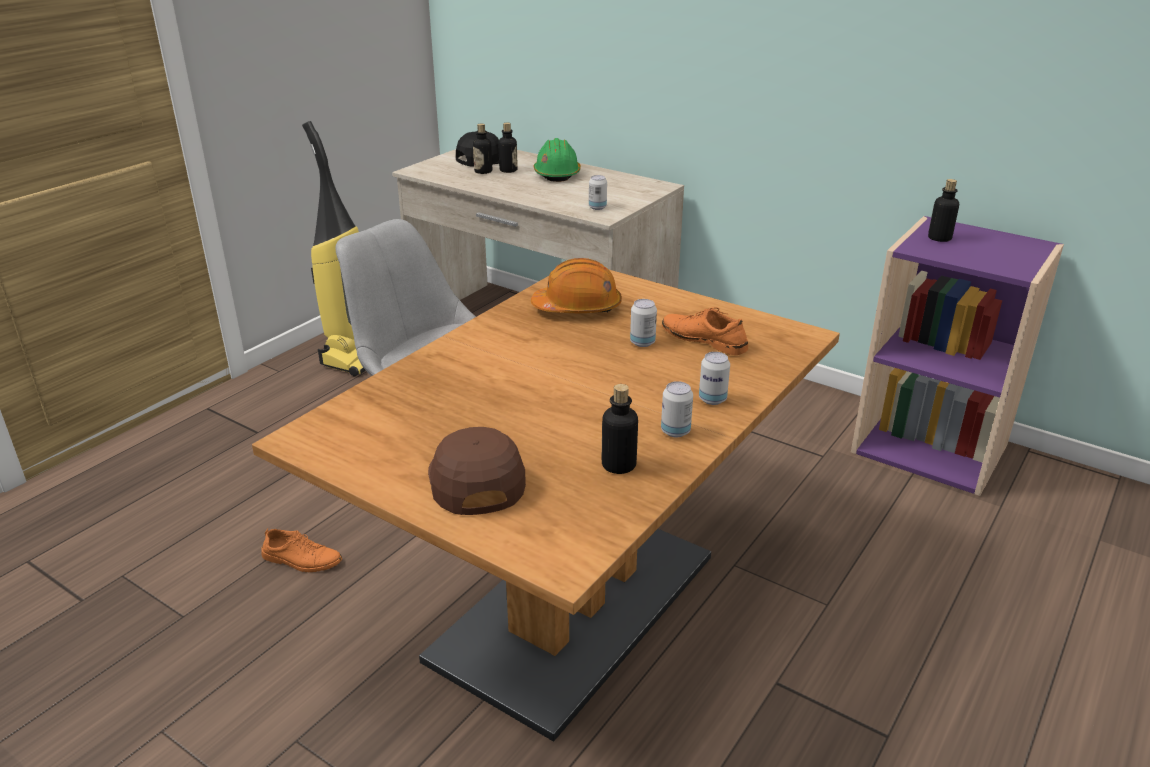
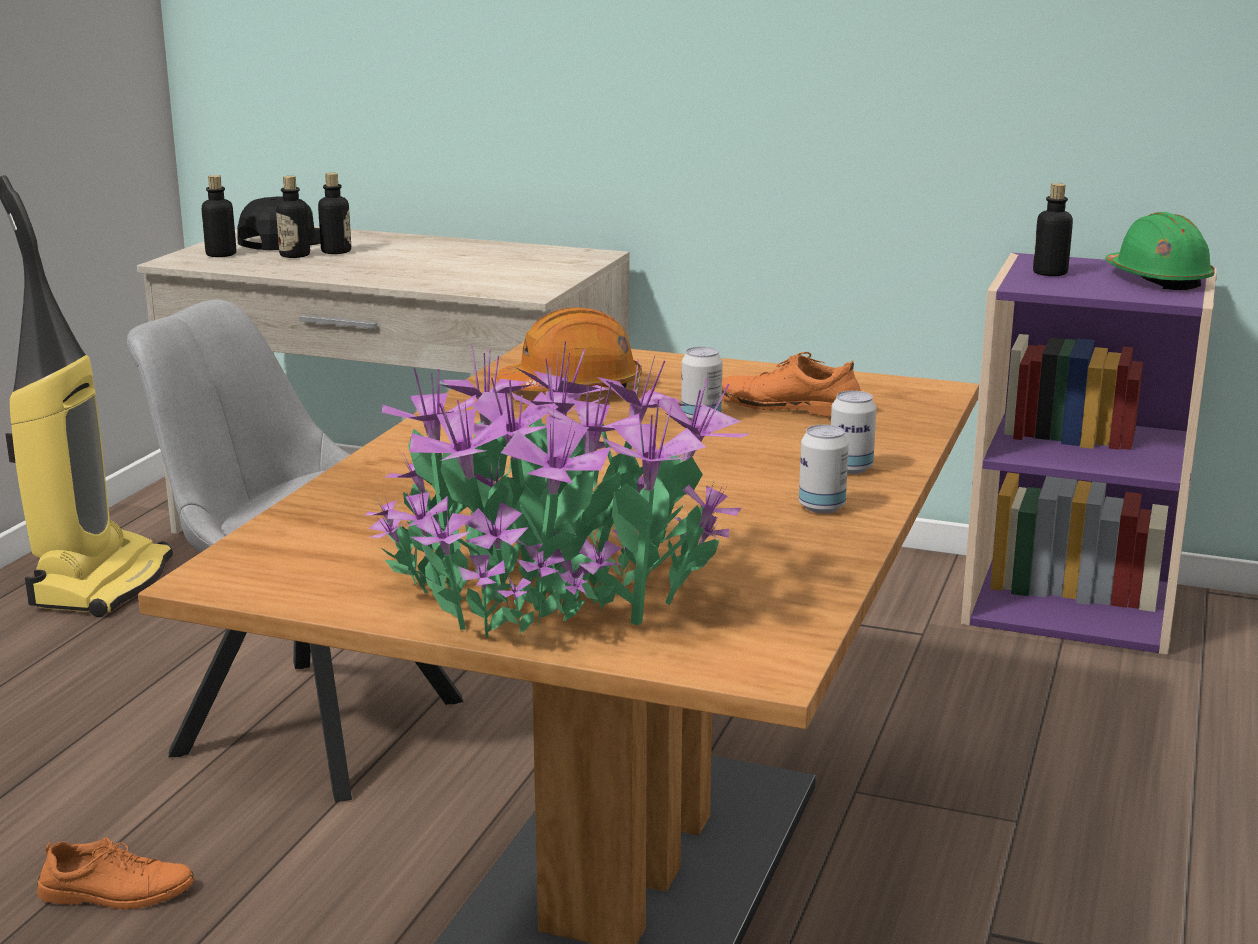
camera: 15 degrees left, 10 degrees down
brown cap [428,427,526,515] -> potted plant [365,341,748,638]
green hard hat [534,138,581,182] -> green hard hat moved to [1105,212,1215,290]
can [589,175,607,210] -> none
bottle [601,384,638,474] -> bottle moved to [202,175,236,257]

